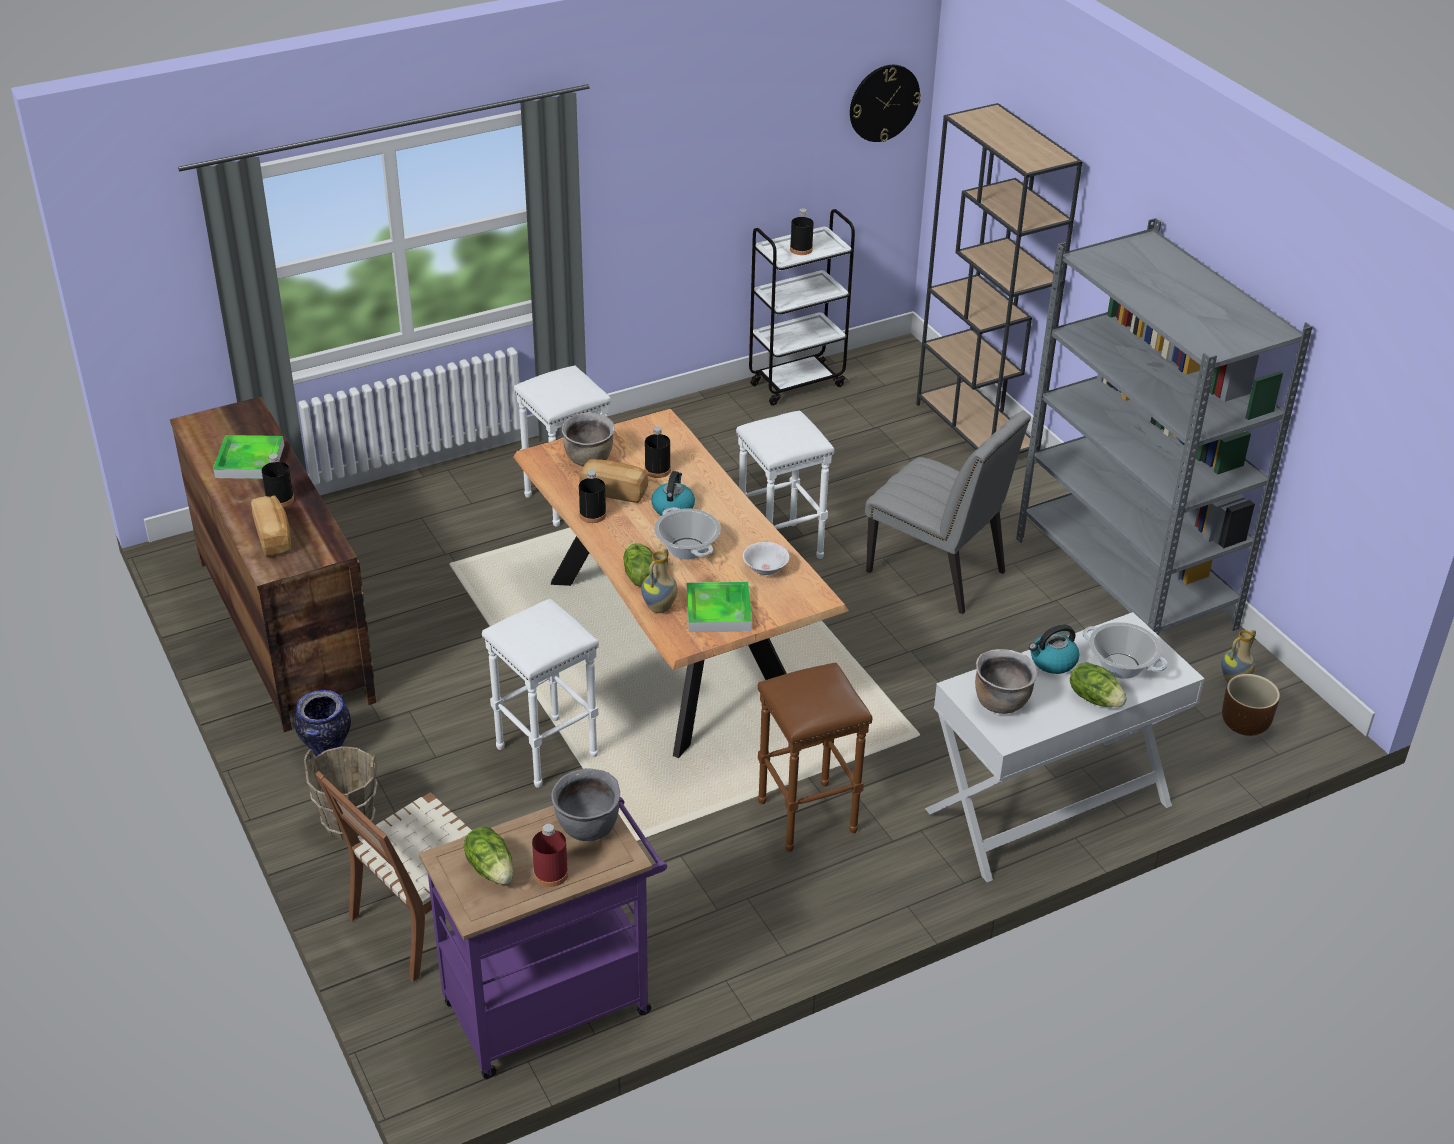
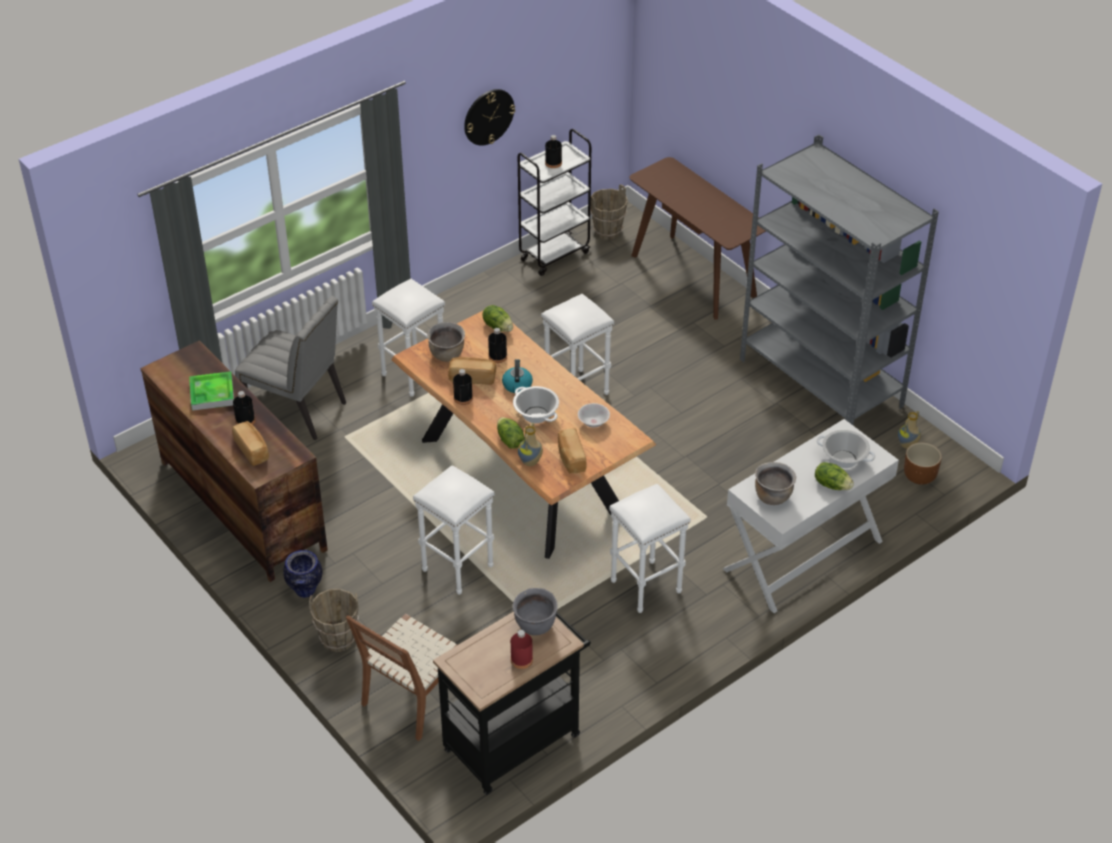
camera: 10 degrees left, 5 degrees up
purple cart [419,797,667,1079] -> black cart [433,611,591,795]
lettuce [464,827,513,884] -> lettuce moved to [482,305,513,332]
tray [687,582,752,632] -> bread [558,428,587,473]
brown stool [757,663,873,852] -> white stool [609,484,691,613]
wall clock [850,65,921,142] -> wall clock moved to [464,89,515,146]
grey chair [865,410,1031,614] -> grey chair moved to [235,296,346,440]
bookcase [916,103,1082,454] -> brown console table [629,157,766,320]
kettle [1029,625,1079,674] -> none
none -> brown bucket [590,184,628,240]

